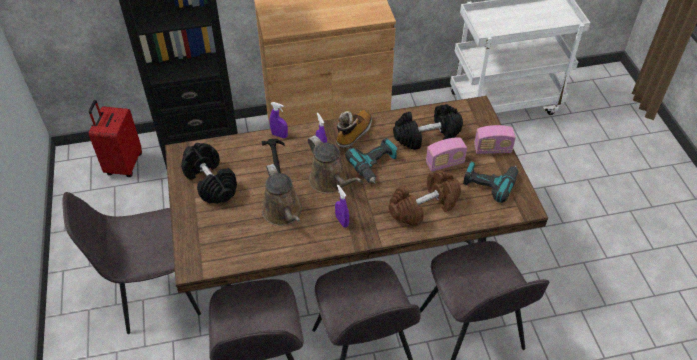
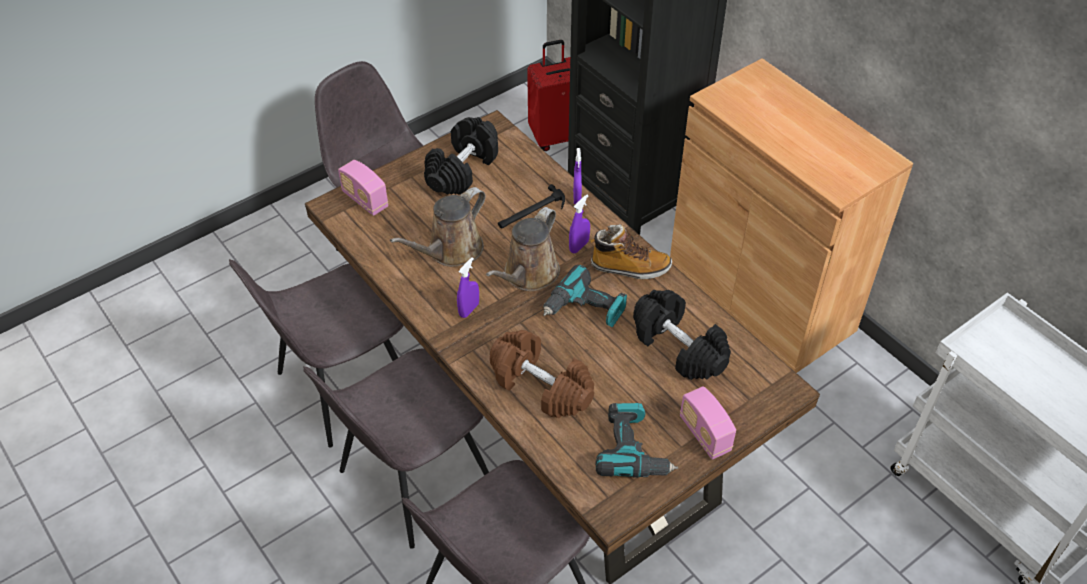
camera: 65 degrees right, 0 degrees up
radio [426,138,467,172] -> radio moved to [338,160,388,216]

